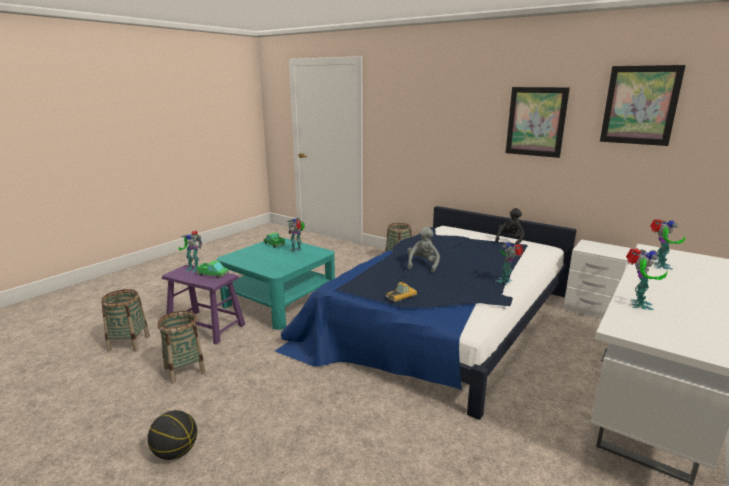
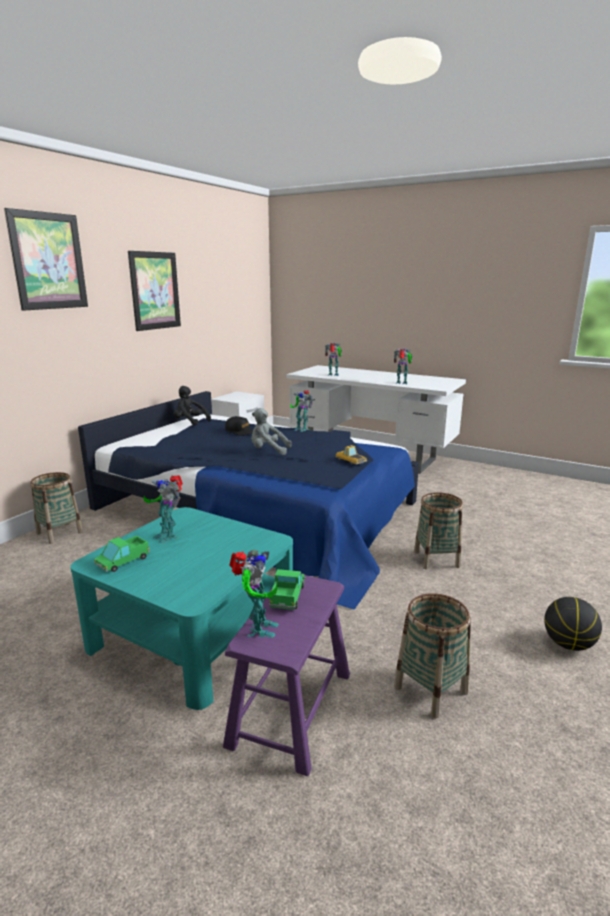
camera: 95 degrees left, 0 degrees up
basket [101,289,150,352] -> basket moved to [414,492,463,570]
picture [600,65,686,146] -> picture moved to [4,208,88,311]
none -> black cap [225,416,253,436]

